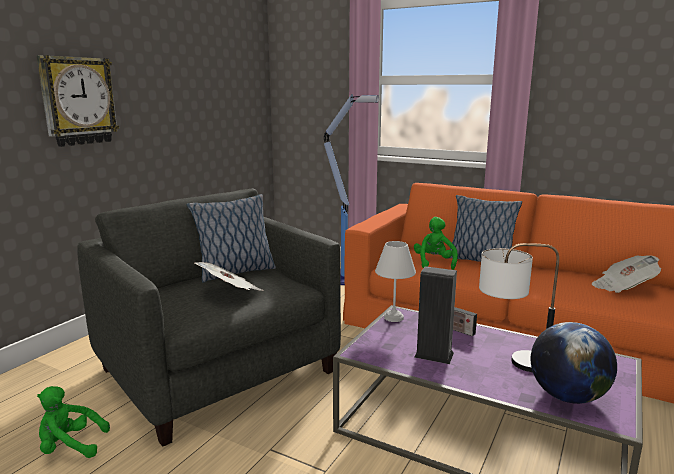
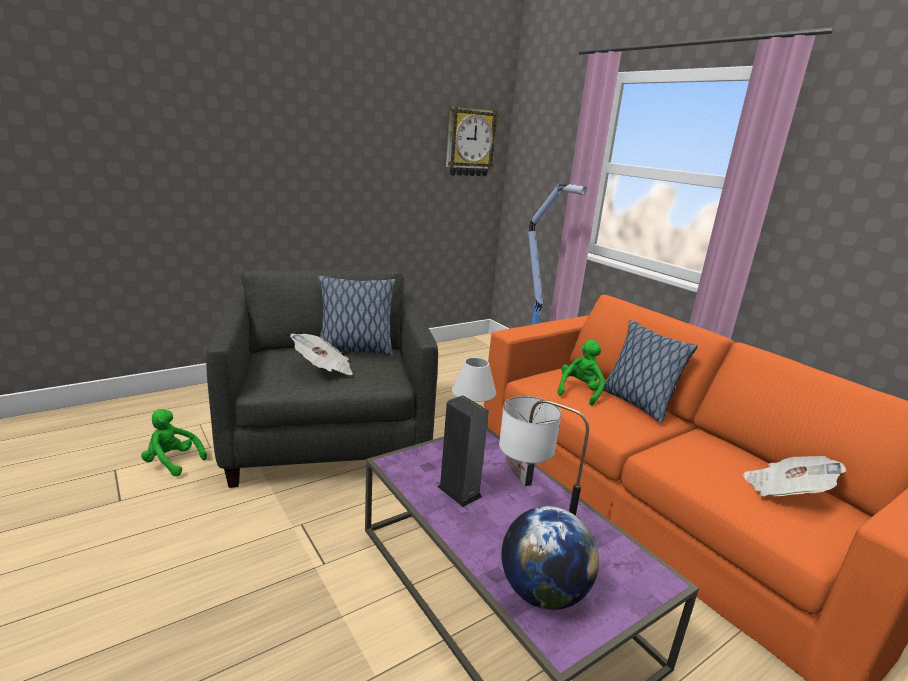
camera: 25 degrees right, 5 degrees up
wall clock [36,55,119,147] -> wall clock moved to [446,106,499,176]

